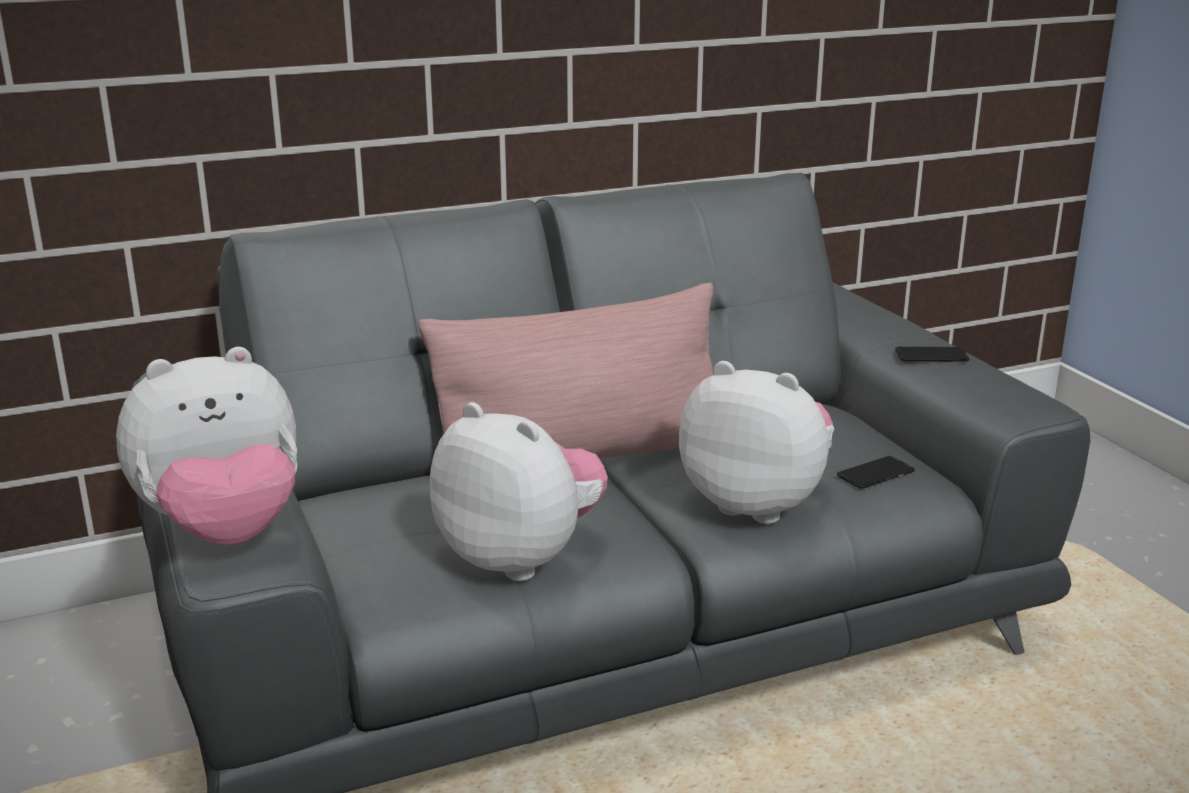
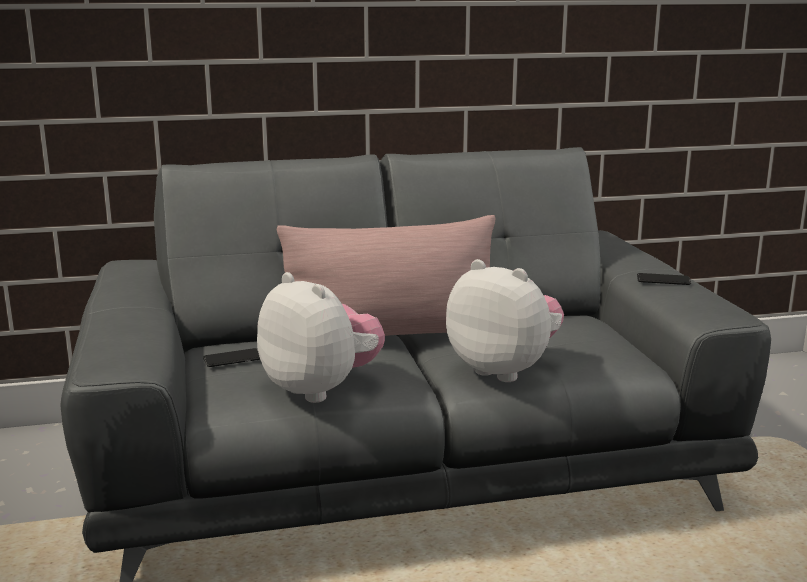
camera: 10 degrees right, 5 degrees down
plush toy [116,347,297,545] -> none
phone [837,456,915,489] -> phone moved to [203,348,260,367]

